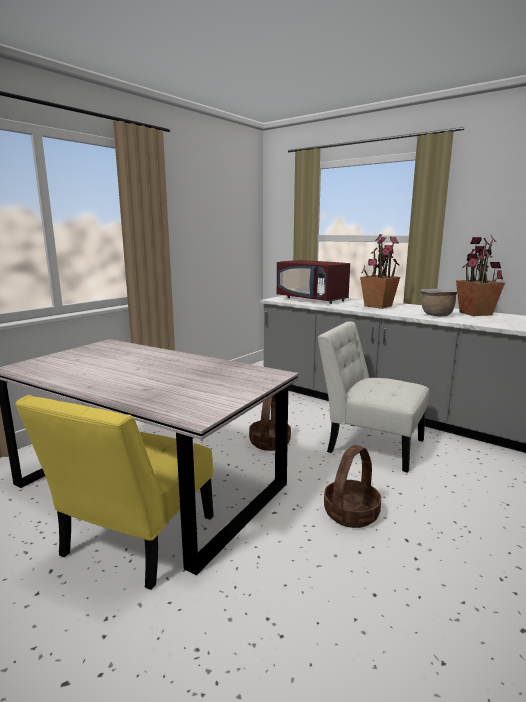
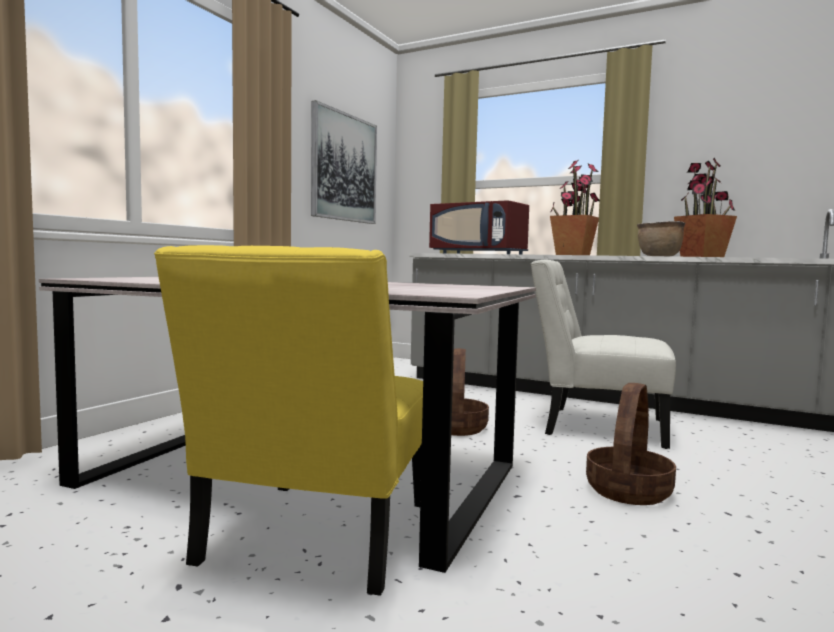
camera: 10 degrees left, 10 degrees down
none -> picture [311,100,377,224]

